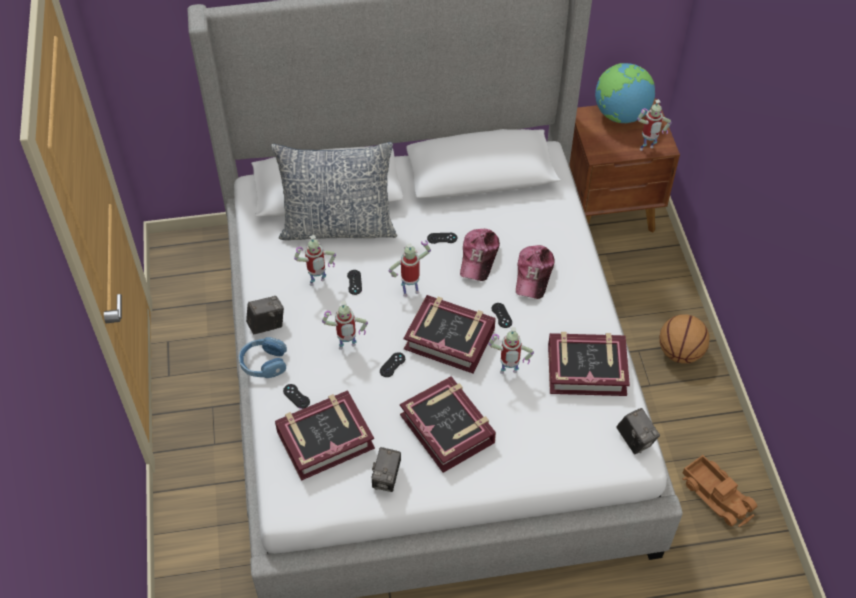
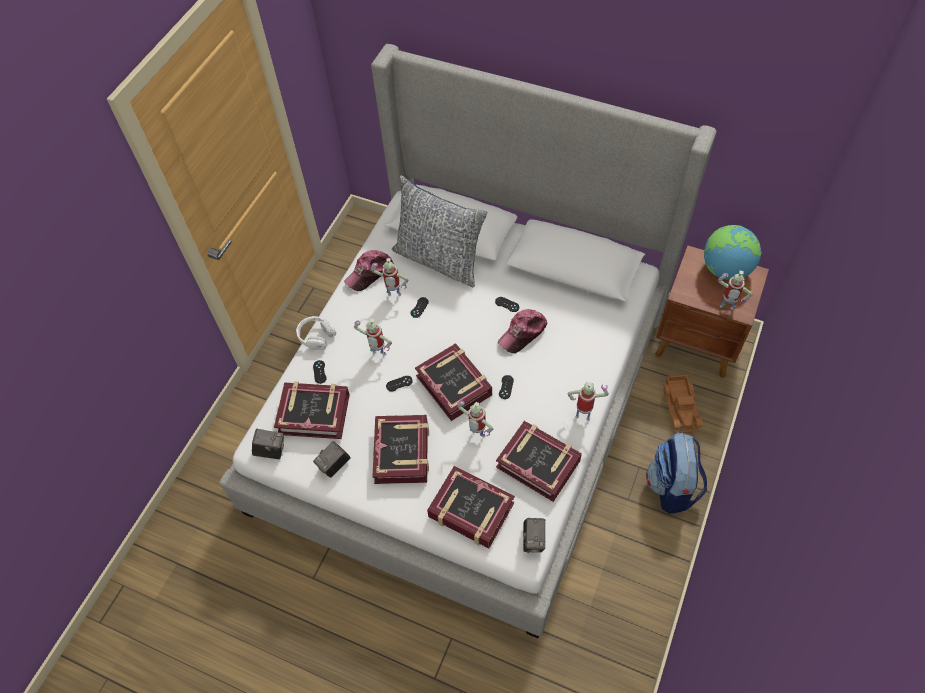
camera: 35 degrees right, 5 degrees up
blue headphones [239,337,287,378] -> white headphones [296,316,336,350]
camera [246,296,284,335] -> camera moved to [252,429,284,459]
toy robot [389,240,431,297] -> toy robot moved to [567,382,609,421]
cap [516,245,555,299] -> cap moved to [344,250,394,291]
basketball [659,314,710,363] -> backpack [646,432,707,514]
toy truck [683,455,757,527] -> toy truck moved to [663,375,703,433]
none -> book [427,466,515,548]

